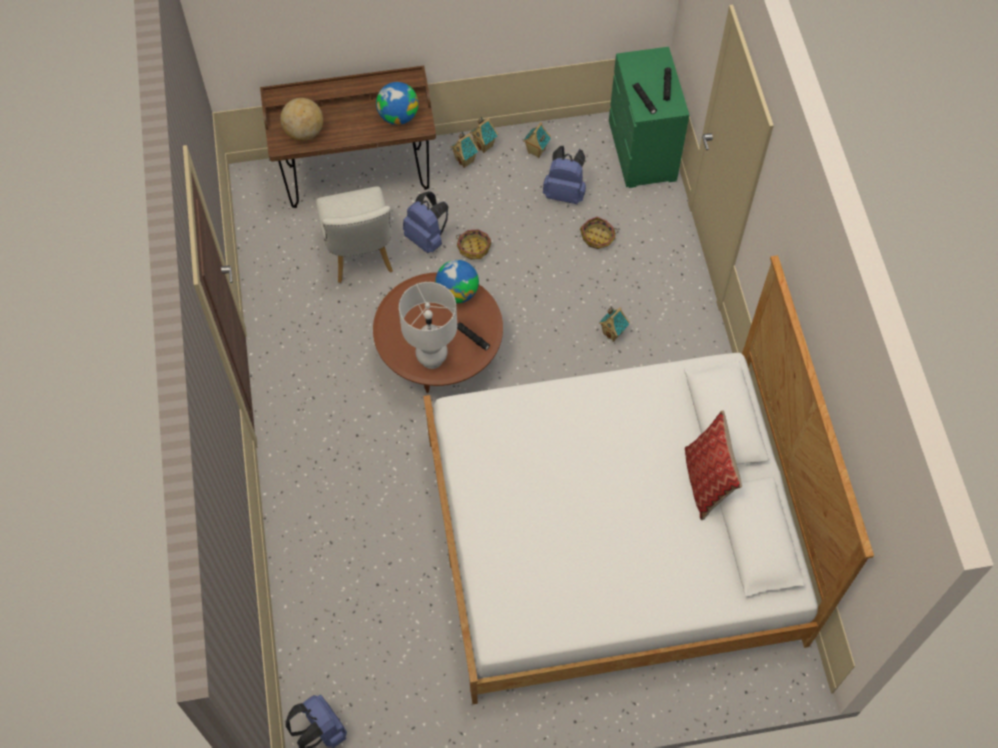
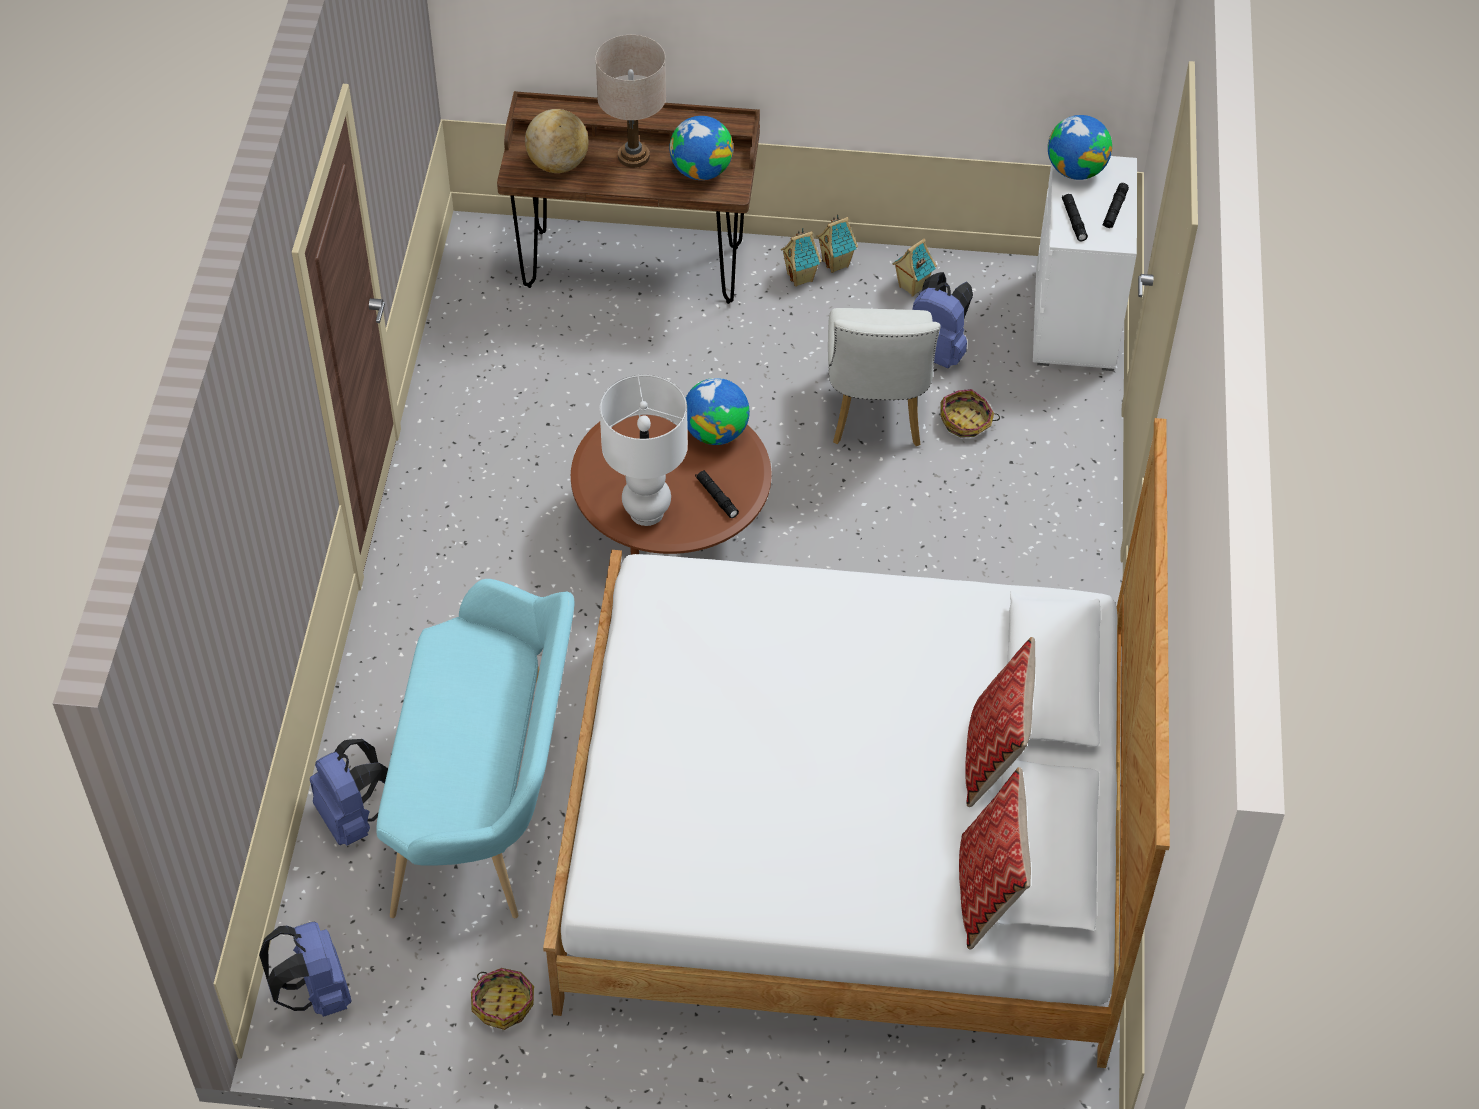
camera: 15 degrees right, 10 degrees down
white chair [316,186,393,283] -> white chair moved to [828,308,941,446]
blue backpack [403,191,448,253] -> blue backpack moved to [310,739,388,846]
basket [456,229,491,260] -> basket moved to [471,968,534,1030]
toy house [599,306,630,342] -> none
green dresser [609,47,689,188] -> white dresser [1033,156,1137,371]
none -> turquoise bench [376,579,574,918]
none -> beige table lamp [595,35,666,168]
none -> pillow [959,767,1031,950]
none -> globe [1048,115,1112,180]

